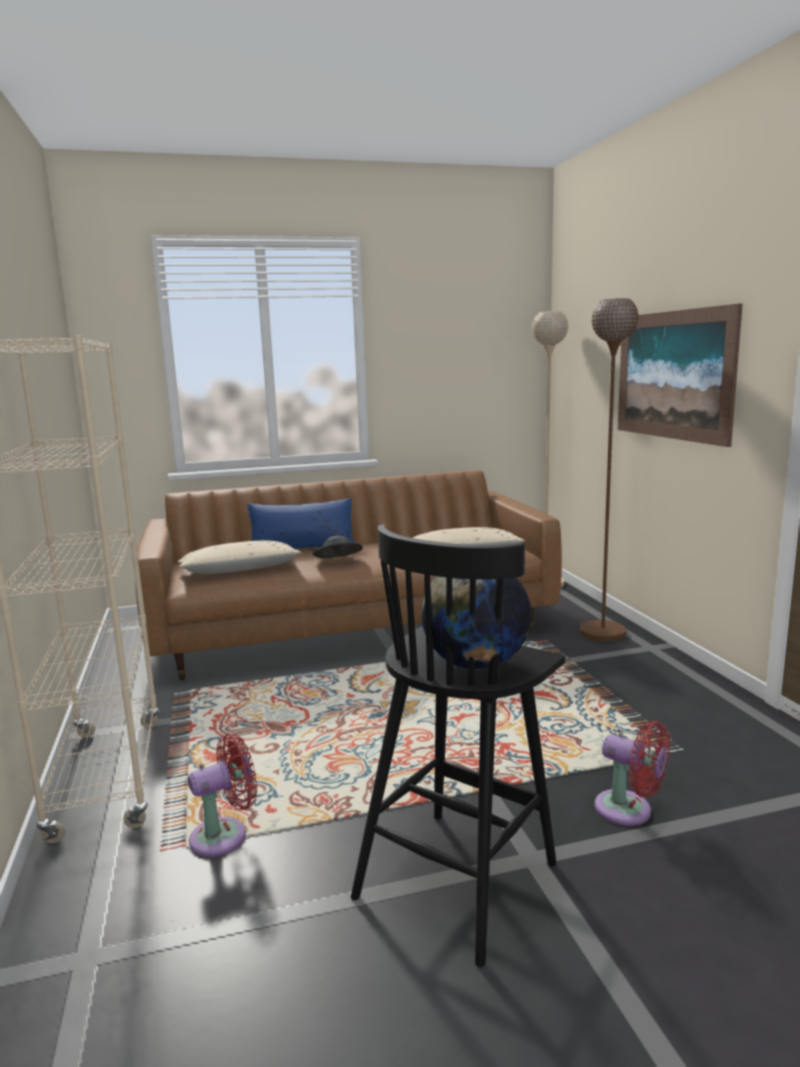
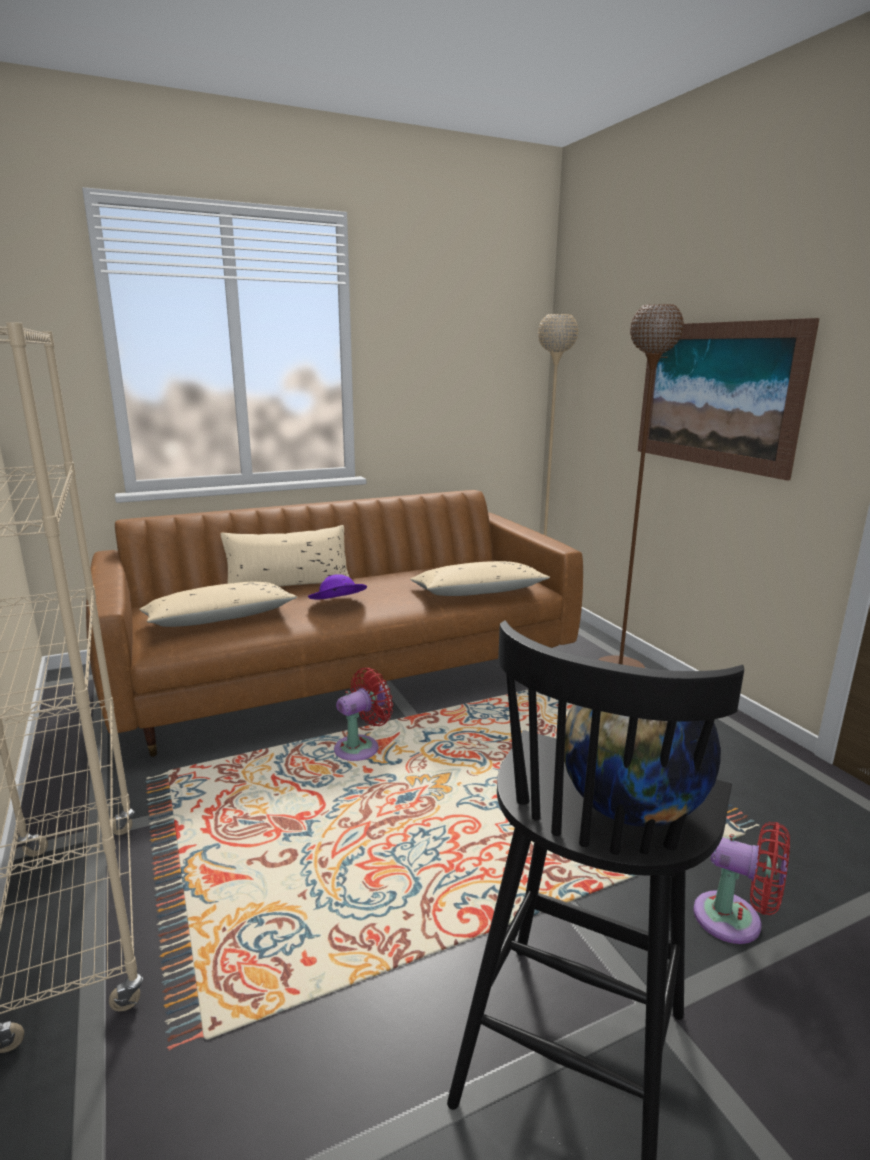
camera: 10 degrees left, 5 degrees up
red fan [188,734,257,857] -> red fan moved to [334,668,393,761]
blue pillow [248,498,354,549] -> beige pillow [220,525,350,587]
grey hat [312,536,363,558] -> purple hat [308,574,367,600]

